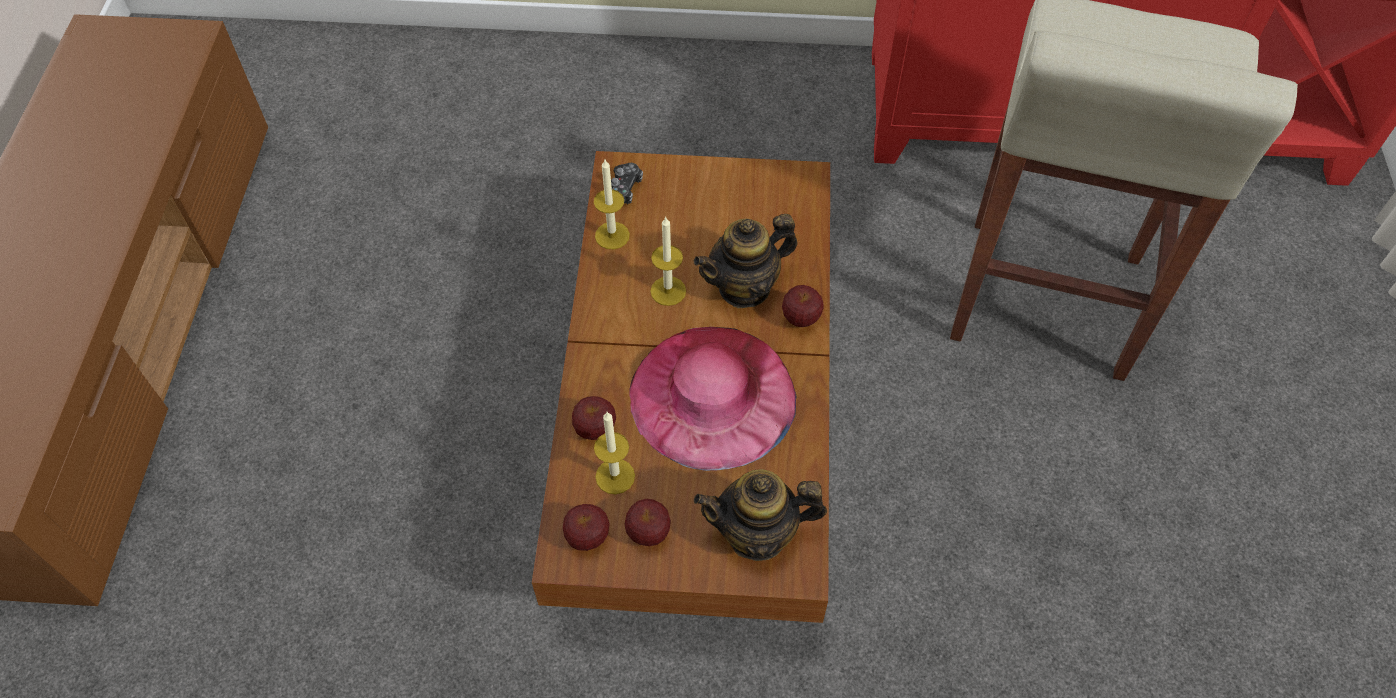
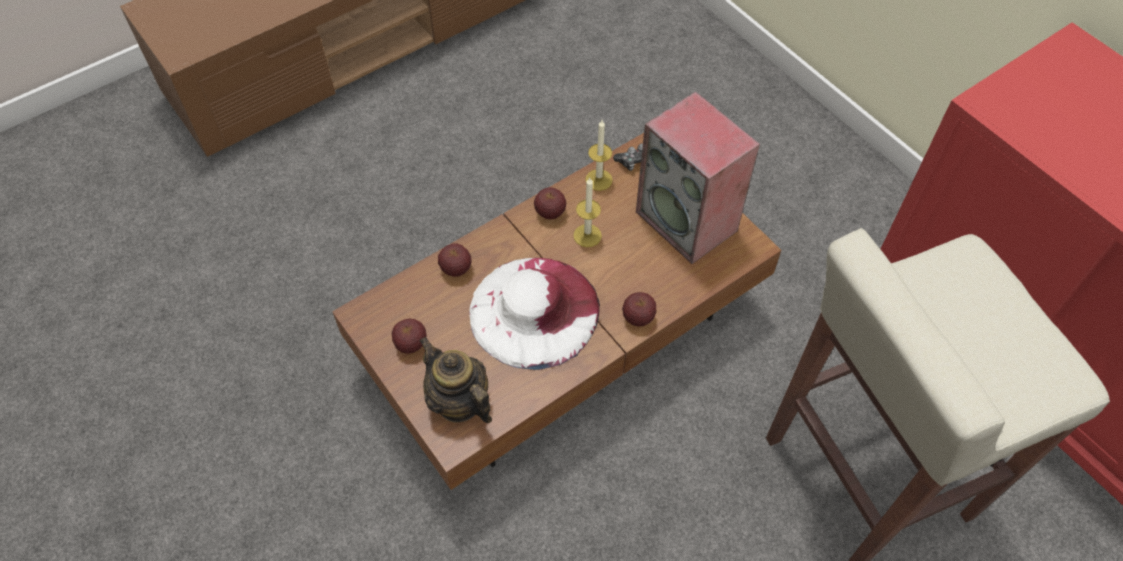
camera: 50 degrees right, 0 degrees up
apple [563,504,610,551] -> apple moved to [534,187,566,219]
candle [594,412,635,494] -> none
pink hat [629,327,797,471] -> white hat [469,258,600,370]
teapot [694,214,798,308] -> none
none -> speaker [636,91,760,264]

